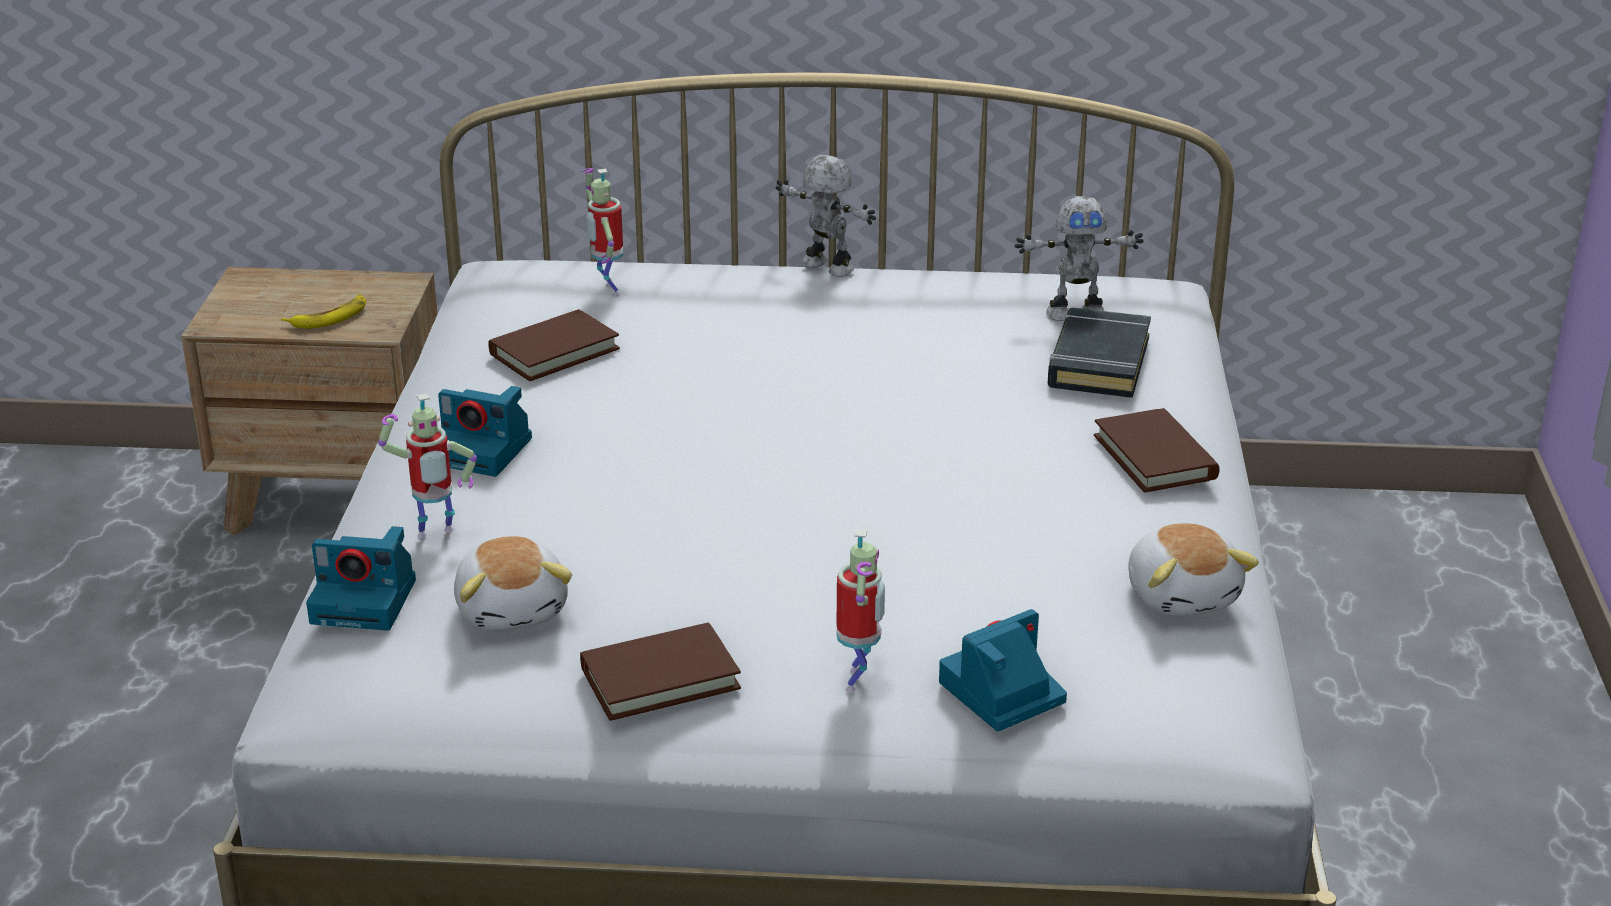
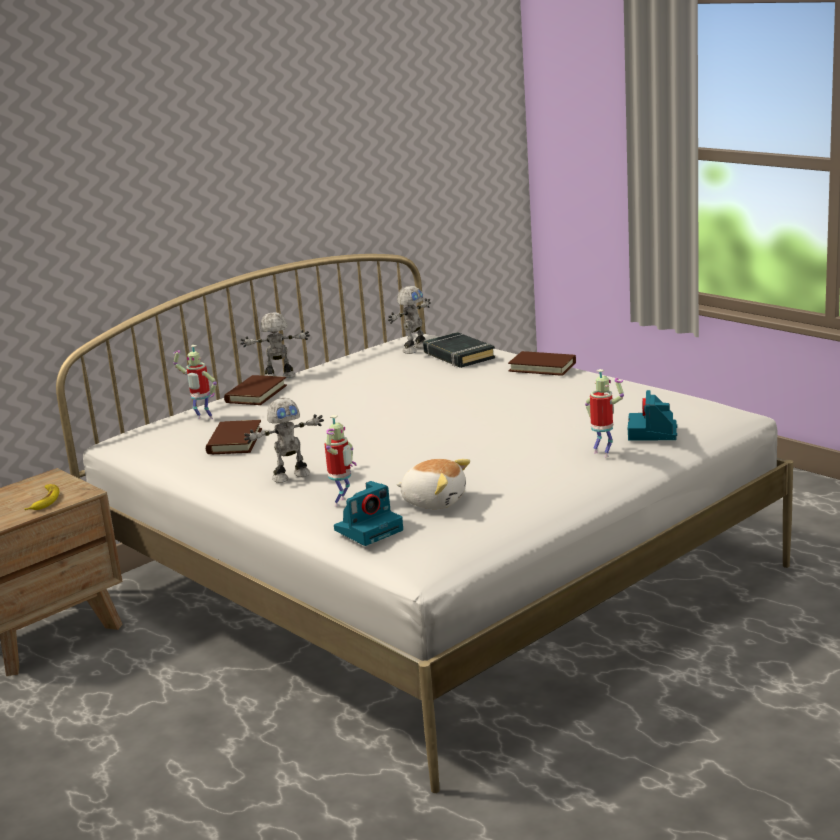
camera: 45 degrees left, 10 degrees down
camera [438,386,532,477] -> toy robot [244,398,324,483]
brown book [580,623,741,721] -> brown book moved to [224,375,287,405]
plush toy [1128,523,1259,617] -> none

